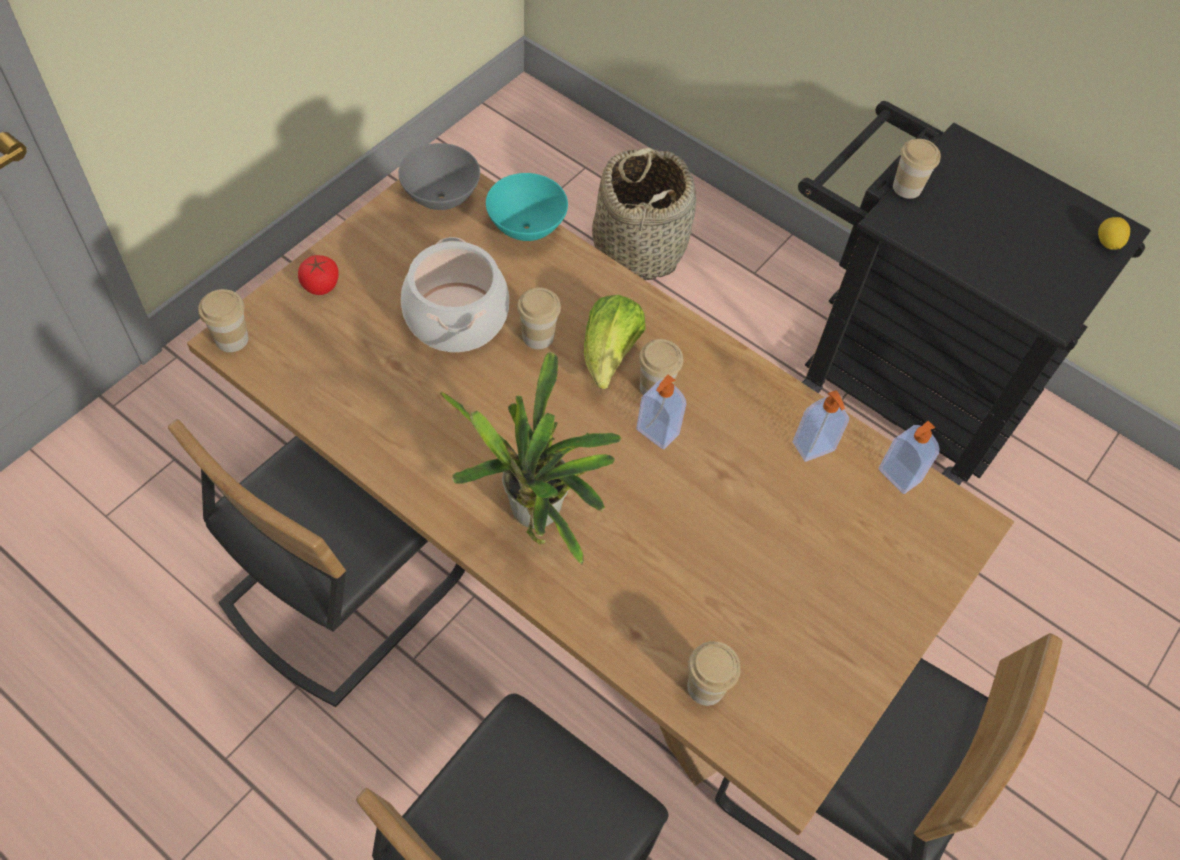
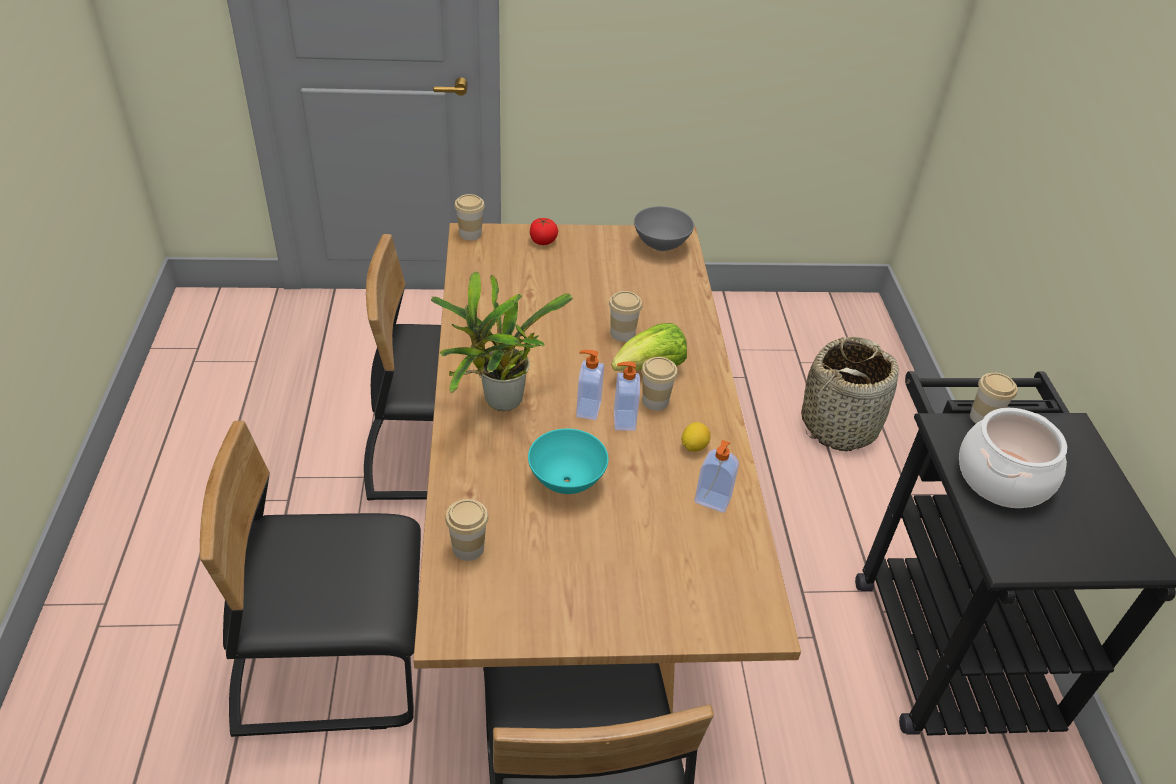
camera: 50 degrees right, 15 degrees down
cooking pot [401,237,509,352] -> cooking pot moved to [959,408,1067,508]
turquoise bowl [486,173,568,241] -> turquoise bowl moved to [528,428,608,494]
soap dispenser [879,421,940,494] -> soap dispenser moved to [576,350,604,420]
lemon [1098,217,1130,250] -> lemon moved to [681,422,711,452]

